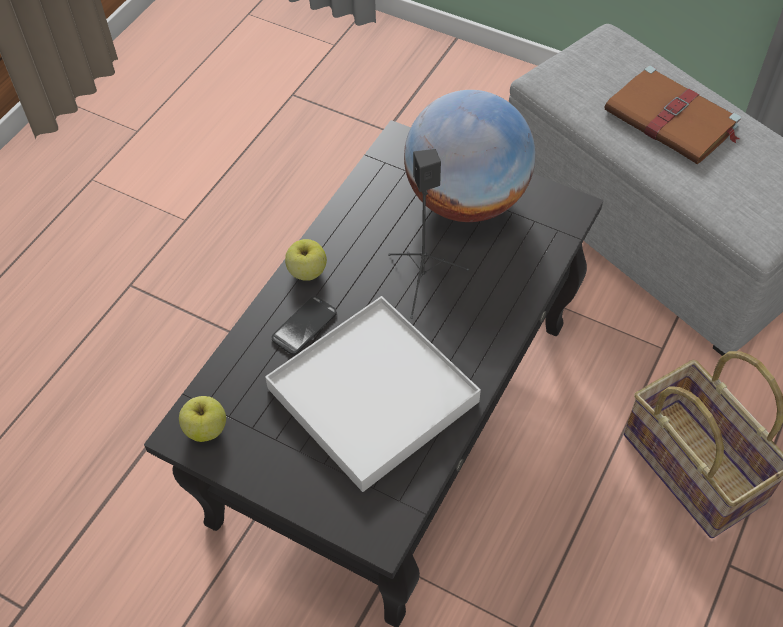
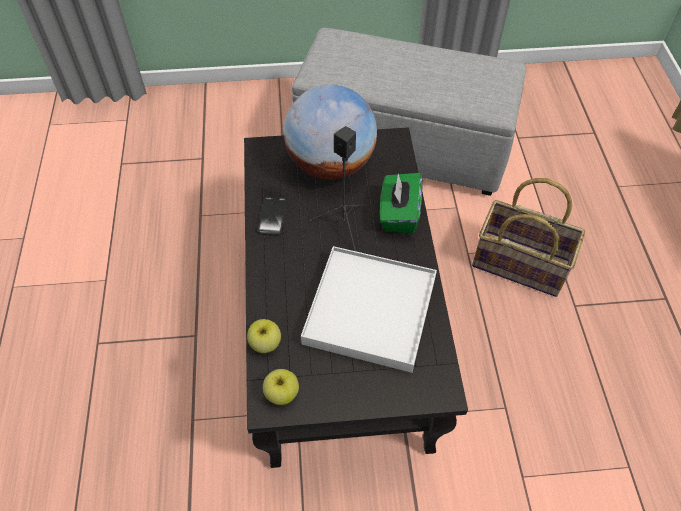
camera: 35 degrees left, 0 degrees up
phone [271,296,337,355] -> phone moved to [258,197,287,236]
apple [285,239,327,281] -> apple moved to [247,319,281,353]
brown book [604,65,741,164] -> none
none -> green tissue box [380,173,423,234]

